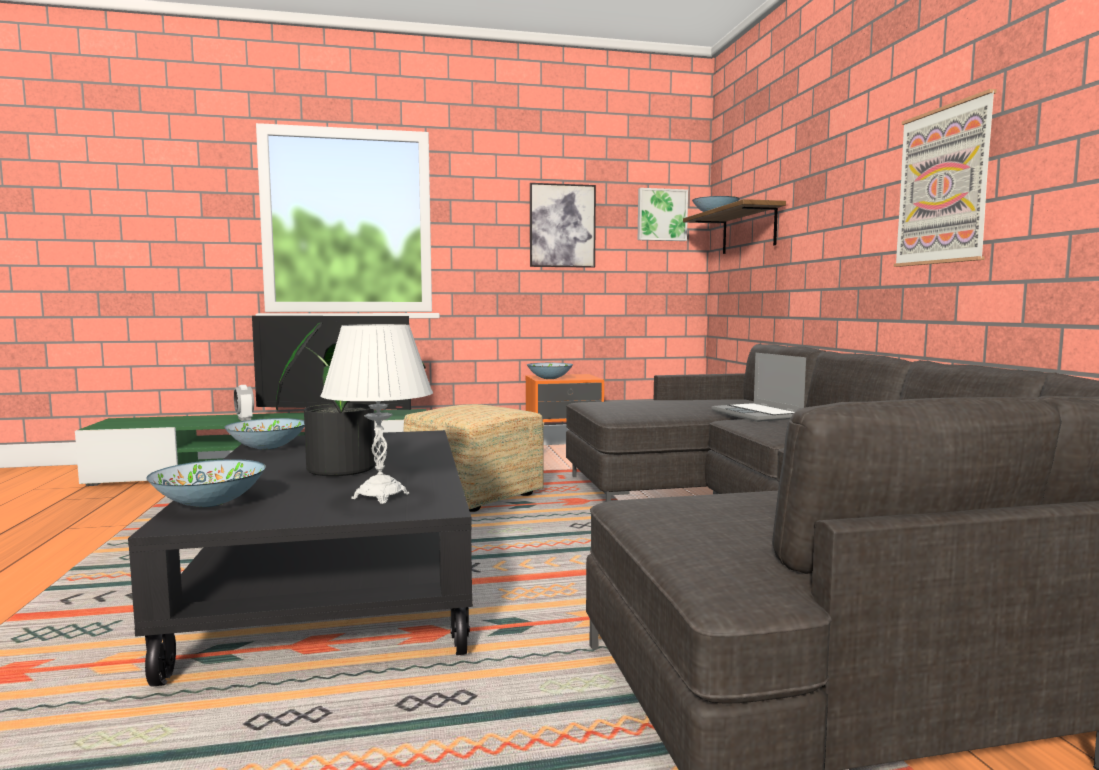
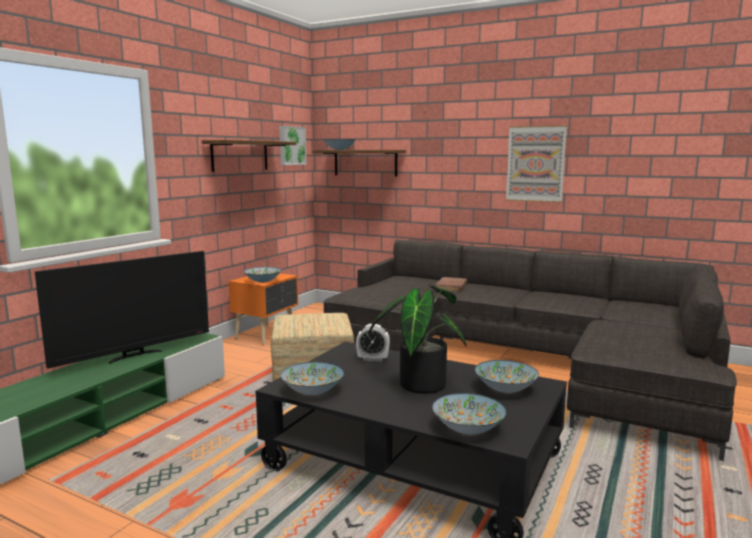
camera: 50 degrees left, 5 degrees up
alarm clock [234,385,254,421] -> alarm clock moved to [356,324,390,362]
white table lamp [321,324,433,504] -> bowl [475,360,539,393]
picture [530,183,596,268] -> shelf [202,140,296,172]
laptop [712,353,806,422] -> brown book [434,277,467,292]

